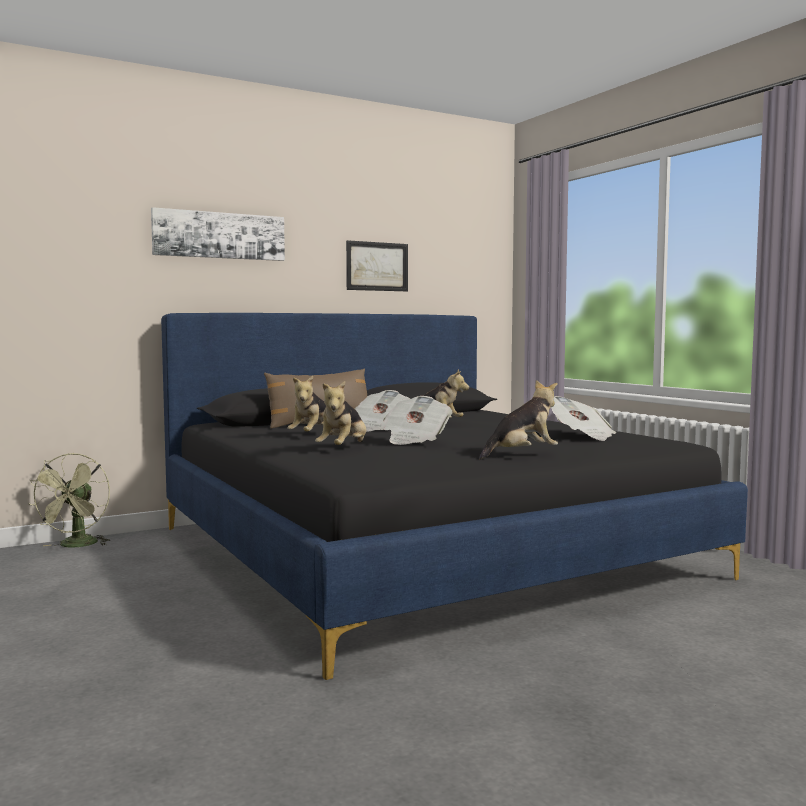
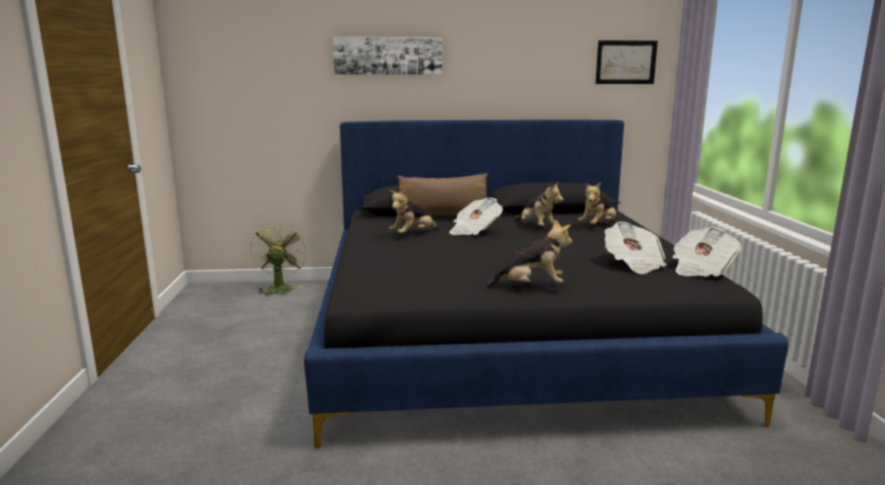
camera: 25 degrees right, 10 degrees up
green fan [28,453,110,548] -> green fan turned 150 degrees clockwise [250,222,307,297]
plush toy [315,381,366,445] -> plush toy moved to [578,182,616,224]
picture [346,240,408,291] -> picture moved to [596,40,658,84]
newspaper [383,396,452,445] -> newspaper moved to [672,227,741,276]

